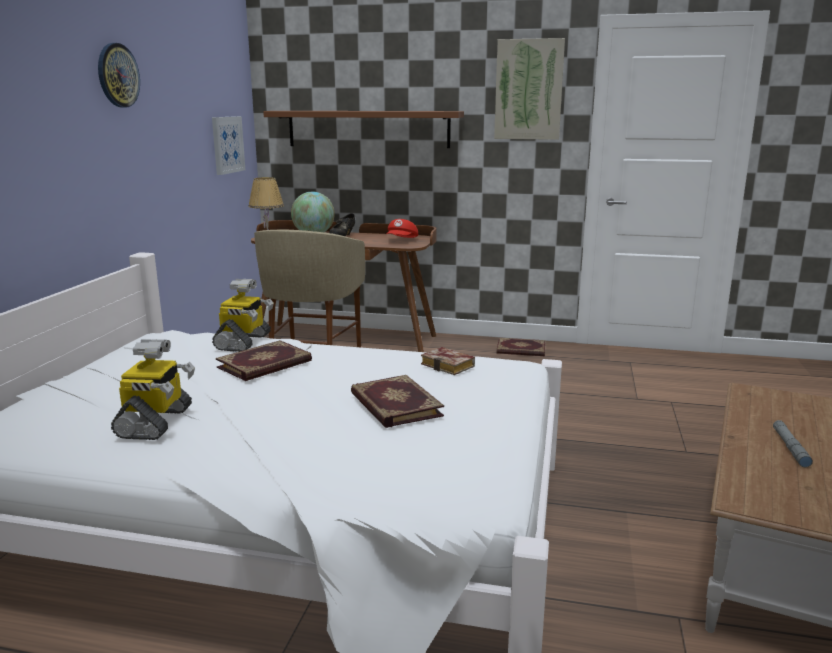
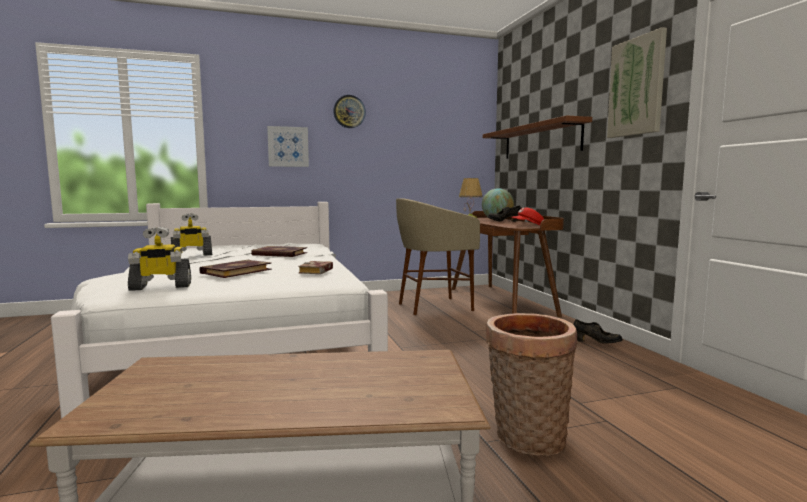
camera: 60 degrees right, 10 degrees down
picture [212,116,245,175] -> picture moved to [267,126,309,167]
toy robot [212,279,274,352] -> toy robot moved to [128,227,191,291]
book [497,338,545,356] -> black shoe [573,319,623,344]
grey flashlight [773,420,813,467] -> none
none -> basket [486,313,577,456]

